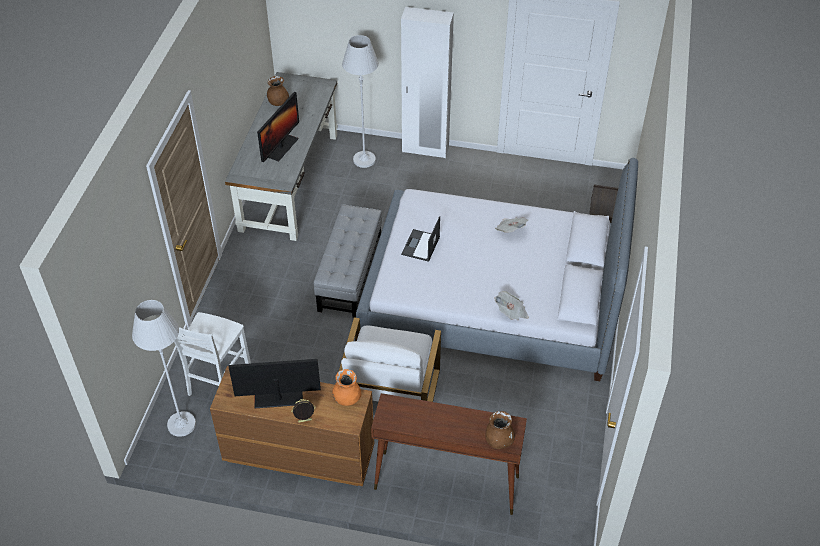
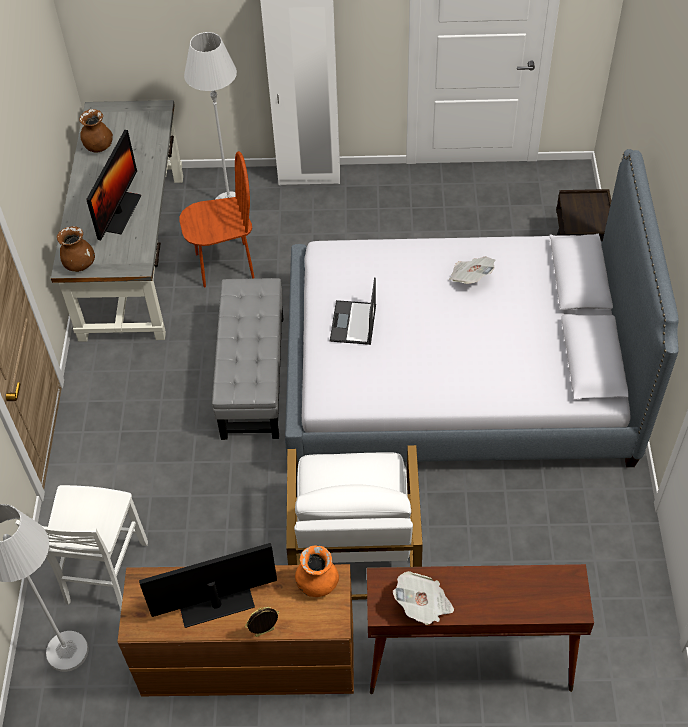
camera: 10 degrees left, 5 degrees up
brown vase [486,411,515,449] -> brown vase moved to [57,226,95,272]
newspaper [494,291,529,320] -> newspaper moved to [393,571,454,625]
none -> brown chair [179,151,254,288]

